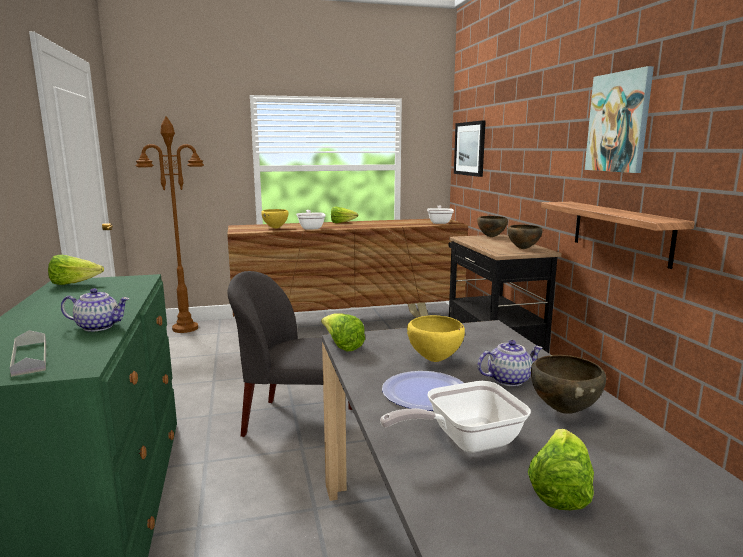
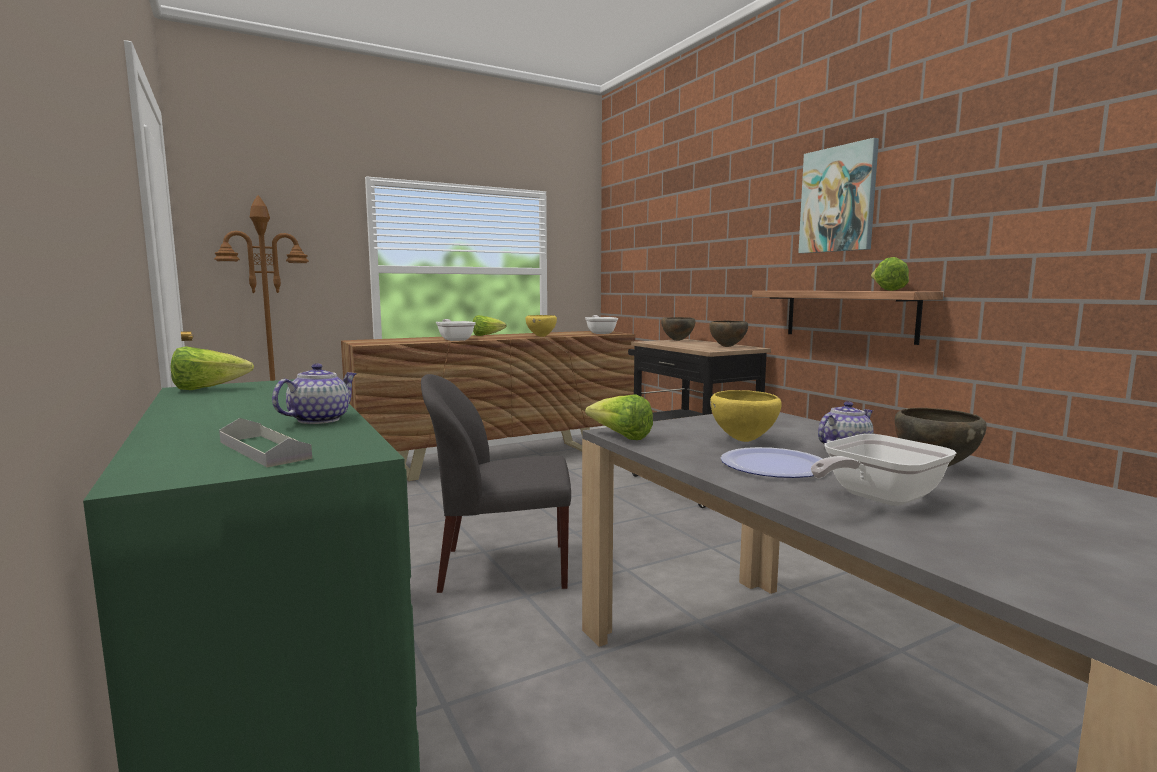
camera: 15 degrees left, 5 degrees down
teapot [61,288,129,332] -> teapot turned 45 degrees counterclockwise [272,363,357,424]
yellow bowl [261,209,289,228] -> yellow bowl moved to [526,315,557,337]
picture [454,120,486,177] -> none
lettuce [528,429,594,510] -> lettuce moved to [871,257,909,291]

